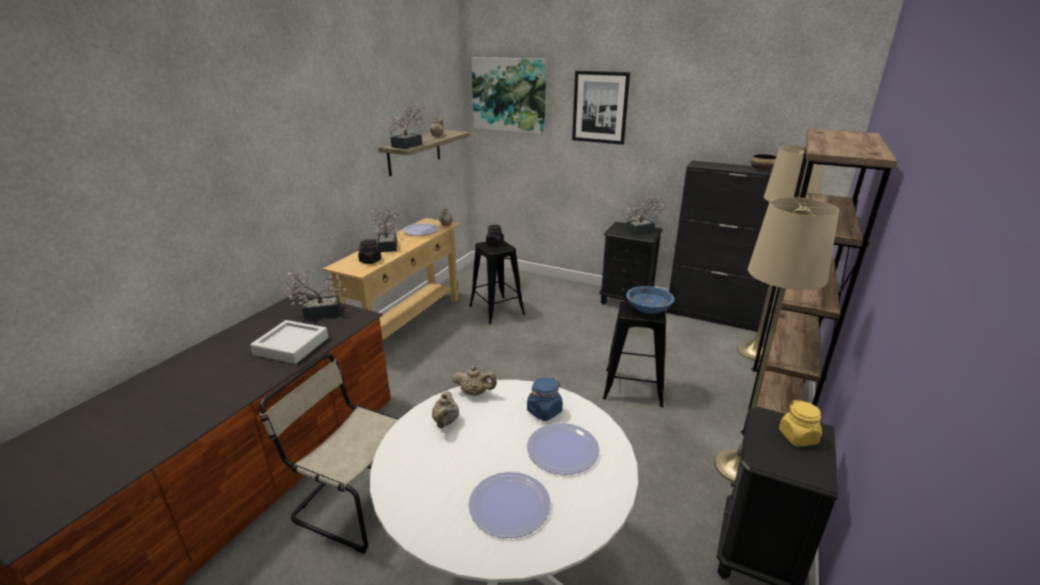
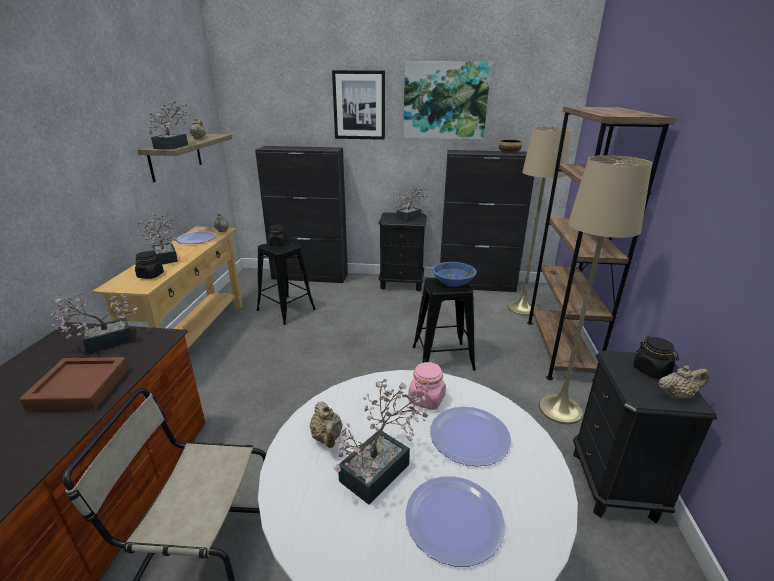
camera: 20 degrees left, 0 degrees up
grey tray [250,320,328,364] -> brown tray [19,357,129,412]
beige teapot [452,366,497,396] -> beige teapot moved to [658,365,709,399]
picture [471,57,546,134] -> picture moved to [403,61,491,140]
blue jar [527,377,563,421] -> pink jar [408,362,446,410]
yellow jar [779,400,822,446] -> black jar [633,336,679,379]
none -> black cabinet [255,146,348,283]
none -> potted plant [334,379,428,505]

